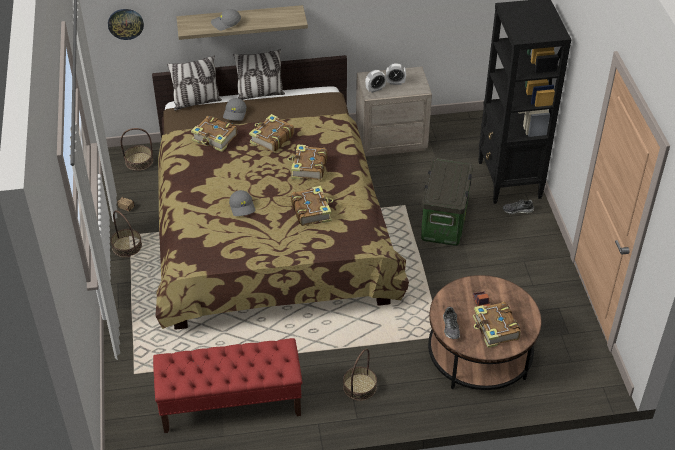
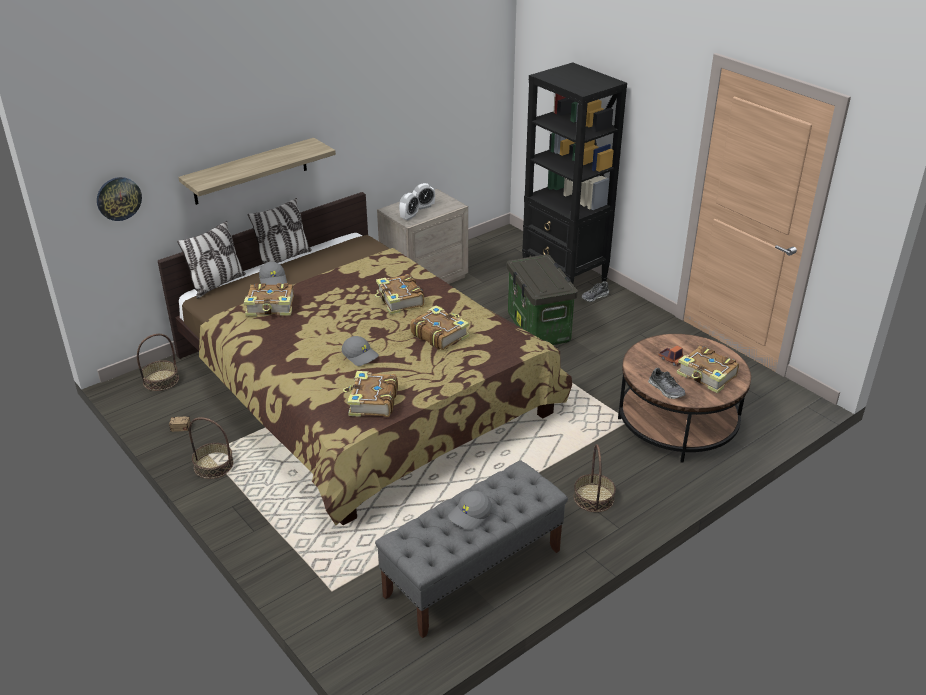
camera: 30 degrees left, 10 degrees down
red bench [153,338,302,433] -> grey bench [375,460,568,638]
grey cap [211,9,241,31] -> grey cap moved to [448,491,492,530]
book [249,114,294,152] -> book moved to [343,371,398,417]

